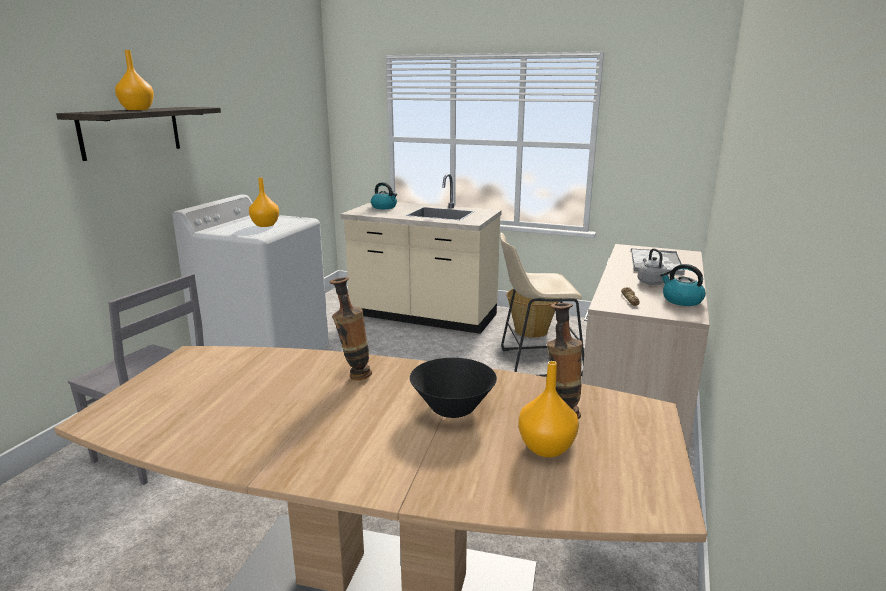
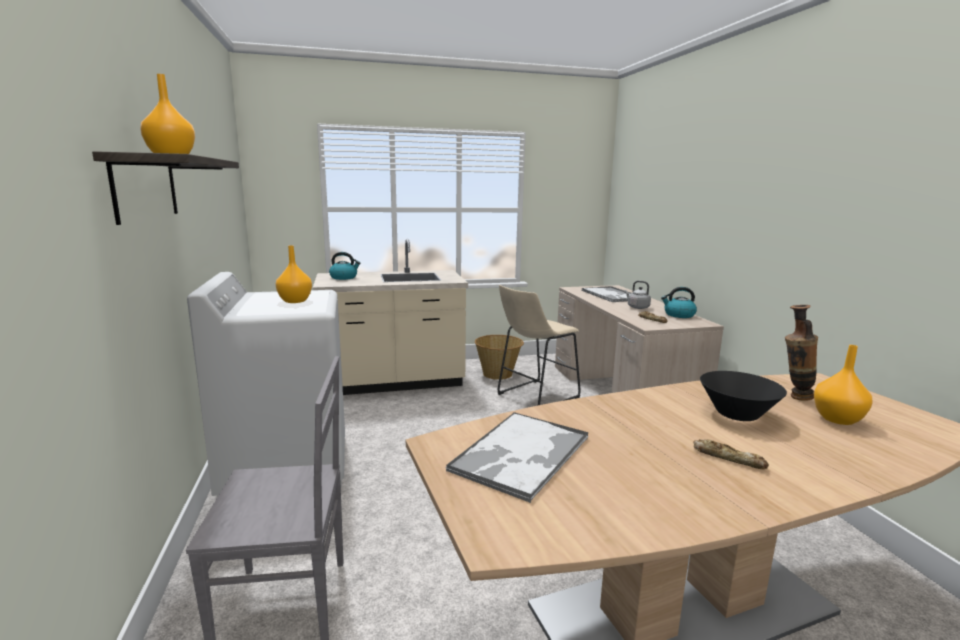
camera: 35 degrees left, 5 degrees down
vase [330,277,372,380] -> none
none -> tray [445,412,589,503]
none -> bread [694,439,769,469]

